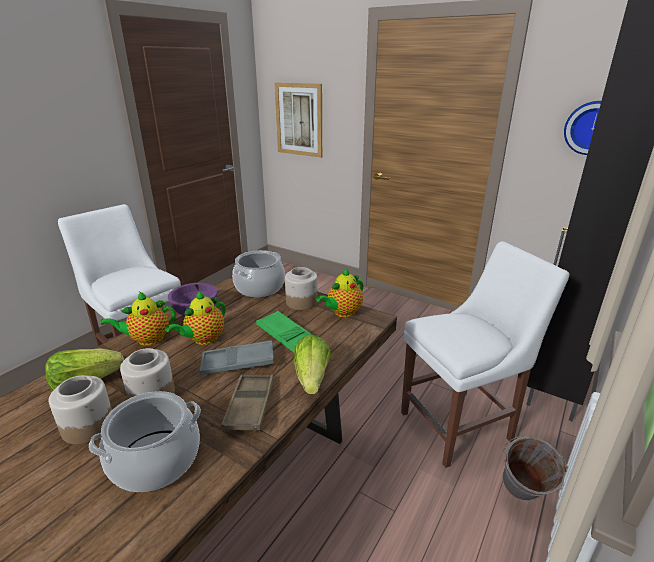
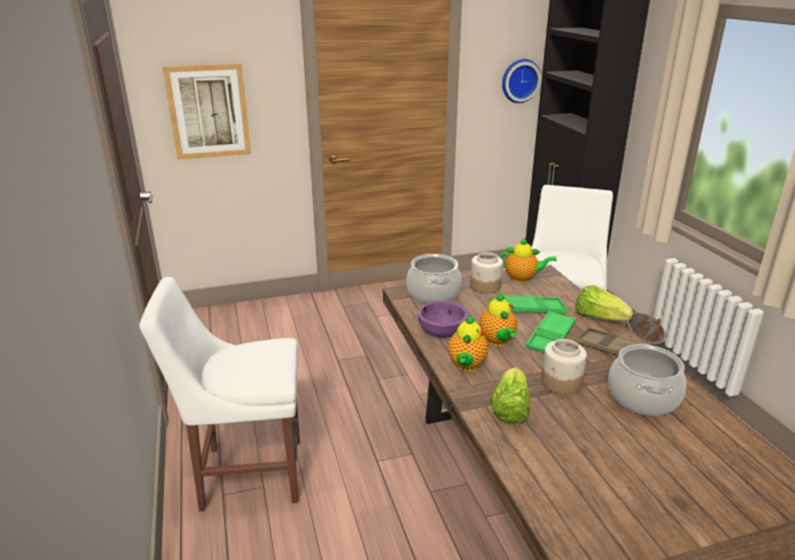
camera: 50 degrees left, 0 degrees up
jar [49,375,112,445] -> none
grey tray [199,340,274,375] -> green tray [525,310,576,353]
teapot [316,268,363,317] -> teapot turned 75 degrees counterclockwise [500,237,557,283]

